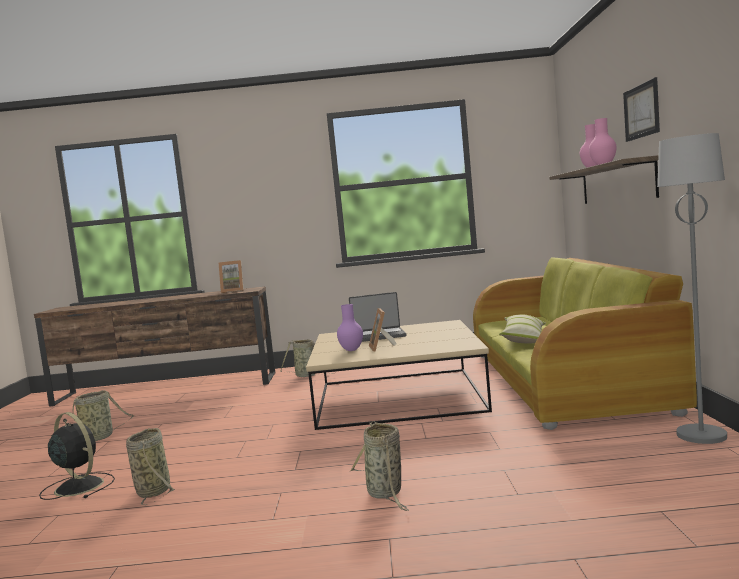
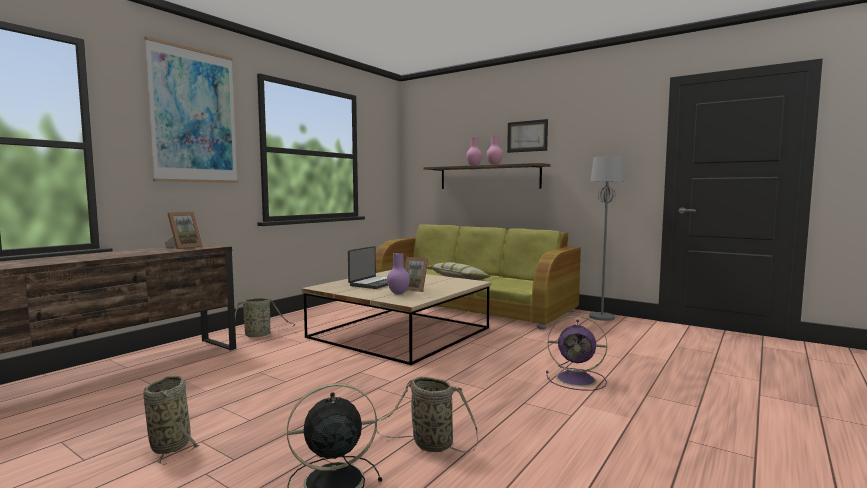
camera: 55 degrees left, 0 degrees up
basket [350,422,409,511] -> purple fan [546,316,607,391]
none -> picture [144,36,238,183]

